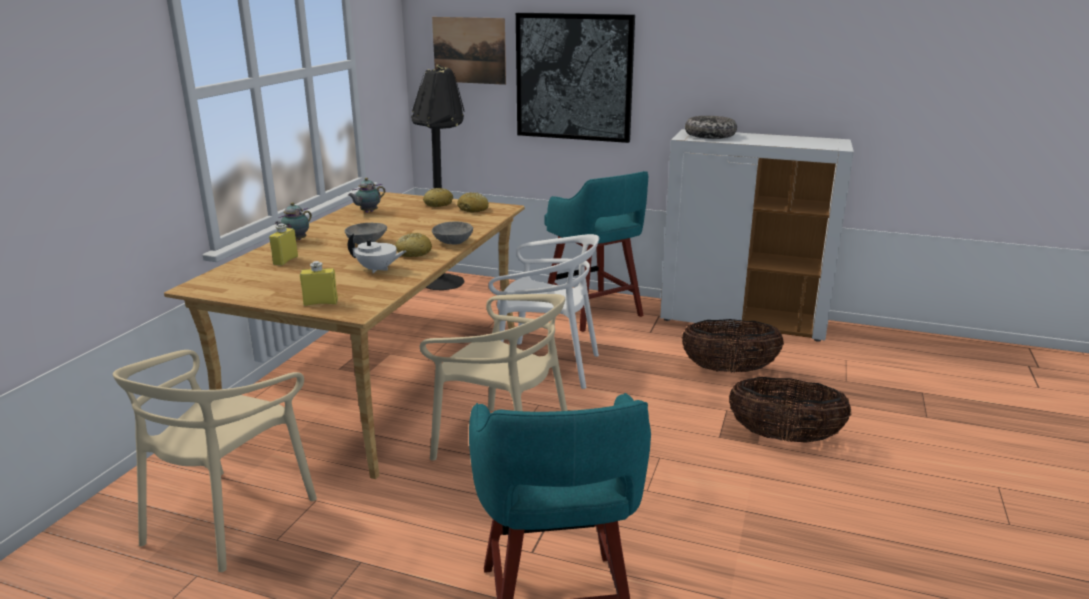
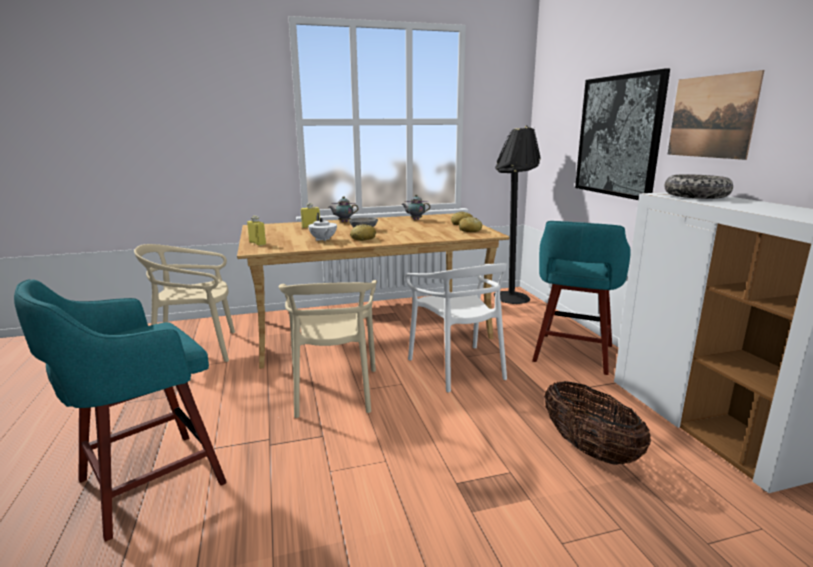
camera: 55 degrees right, 5 degrees down
picture [432,17,506,85] -> picture moved to [667,70,764,160]
grey bowl [432,221,473,245] -> none
basket [729,377,852,442] -> none

